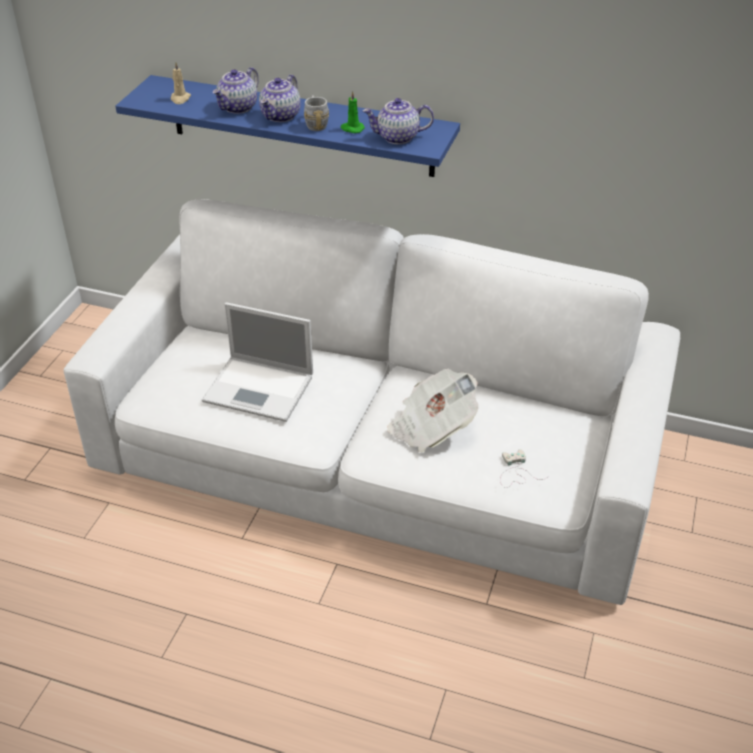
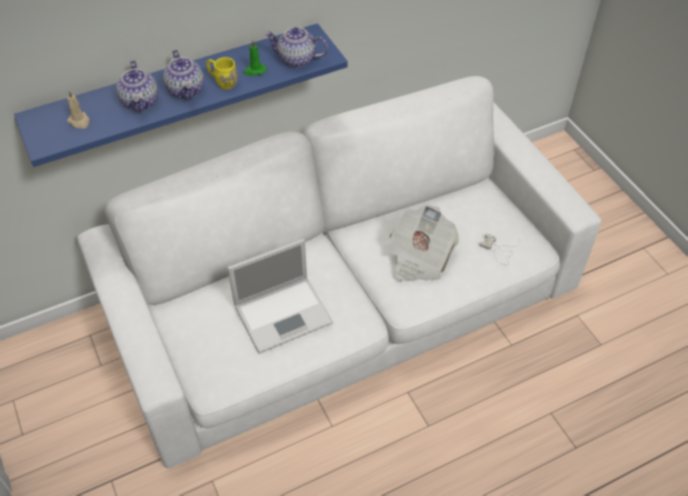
camera: 45 degrees left, 10 degrees up
grey mug [304,96,329,131] -> yellow mug [206,57,238,90]
teapot [363,98,434,144] -> teapot turned 60 degrees clockwise [265,27,328,68]

